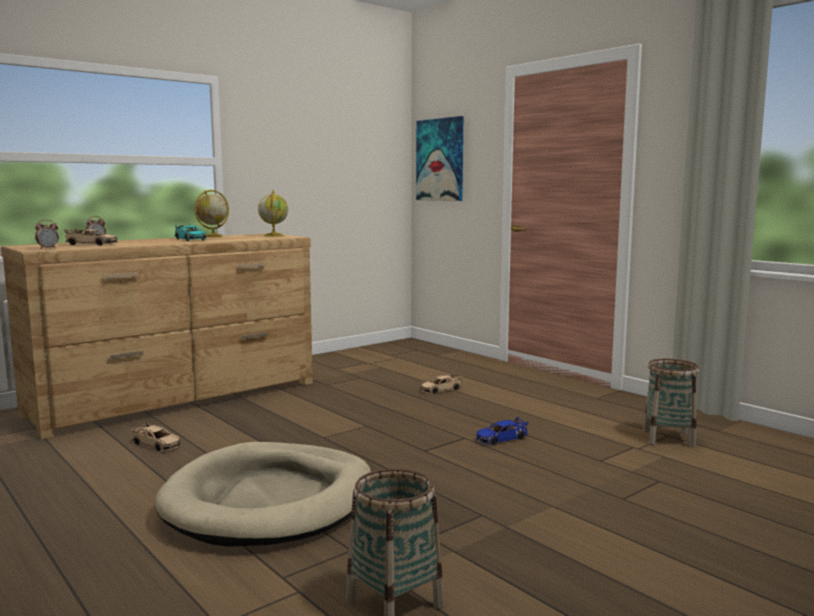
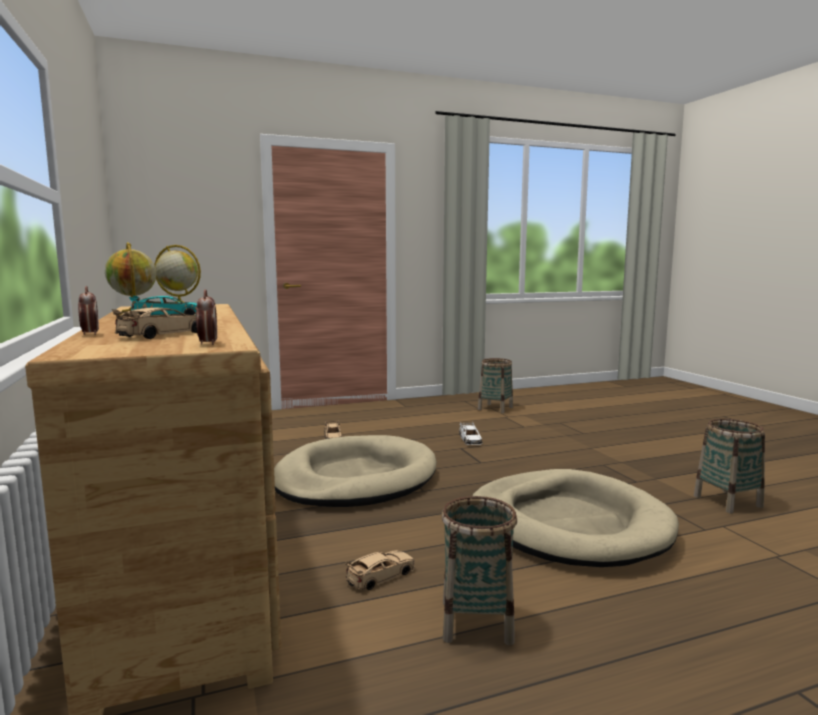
camera: 70 degrees left, 0 degrees up
picture [416,116,463,201] -> none
blue toy car [476,417,529,445] -> white toy car [459,422,483,445]
none -> beige dog bed [274,435,437,507]
none -> basket [441,496,517,645]

